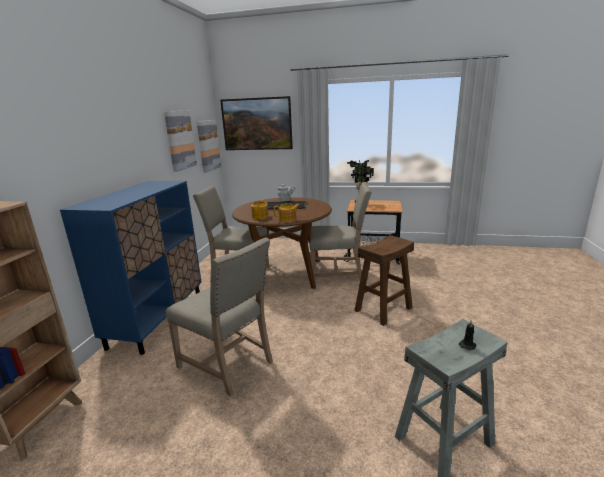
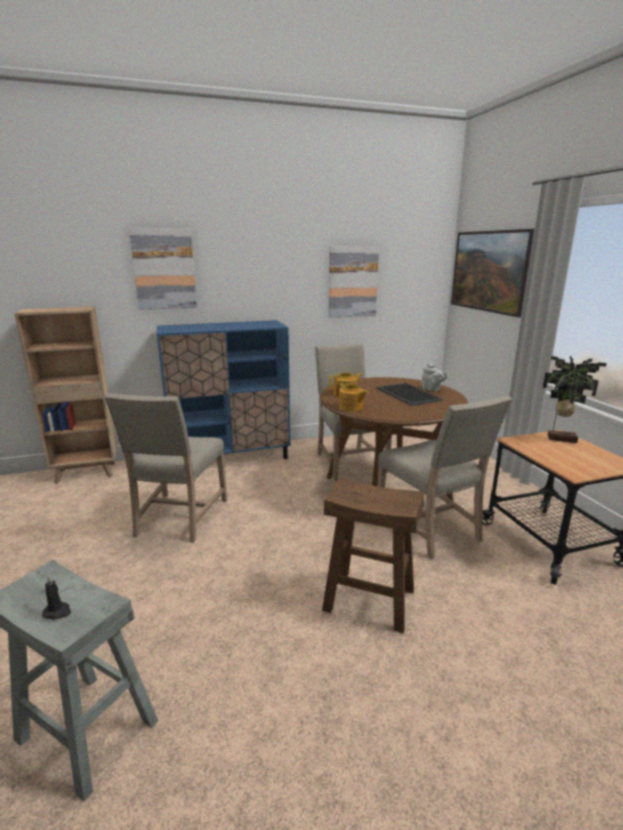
camera: 60 degrees right, 0 degrees up
picture [197,120,221,173] -> picture moved to [129,228,197,310]

